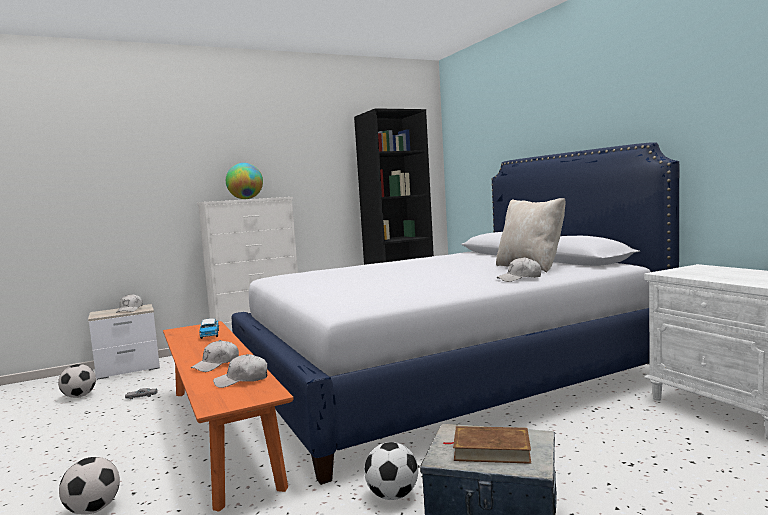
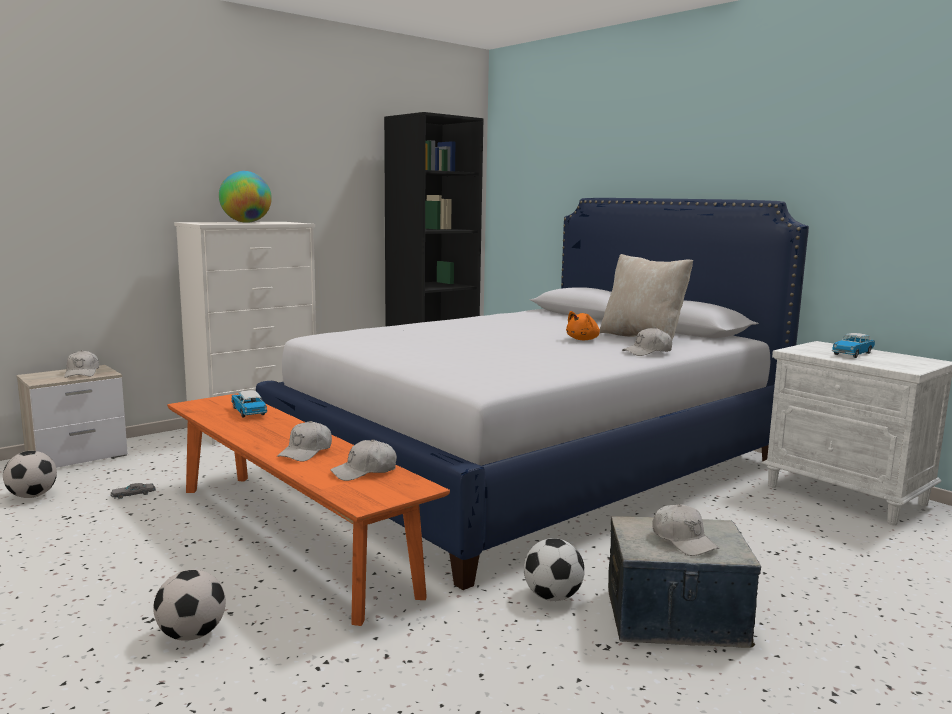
camera: 15 degrees left, 5 degrees up
brown book [443,426,531,464] -> white cap [652,504,720,556]
none -> orange plush toy [566,311,600,340]
none -> toy car [832,333,875,358]

